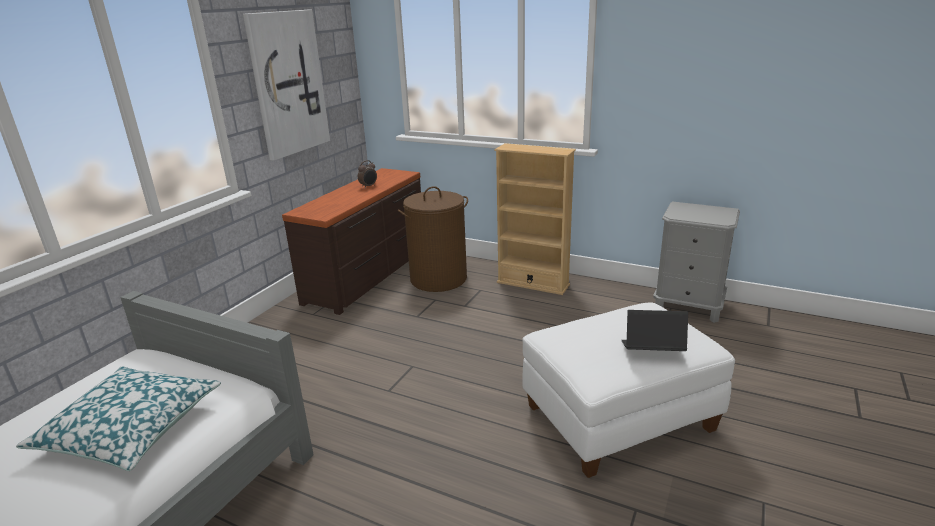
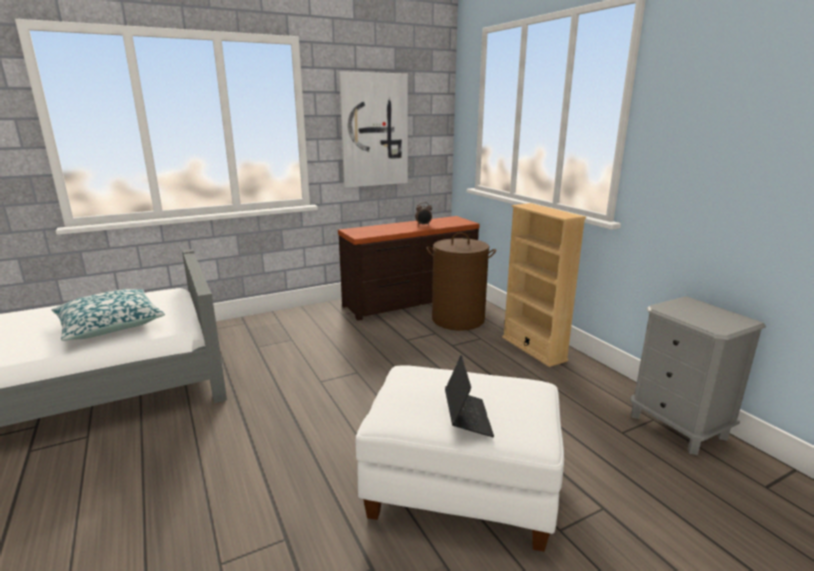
camera: 35 degrees right, 5 degrees down
laptop [621,310,688,351] -> laptop turned 45 degrees clockwise [445,355,494,437]

